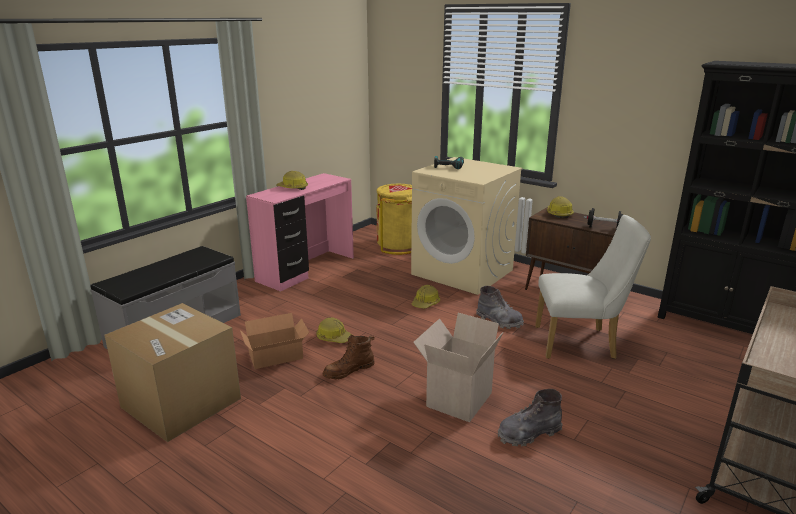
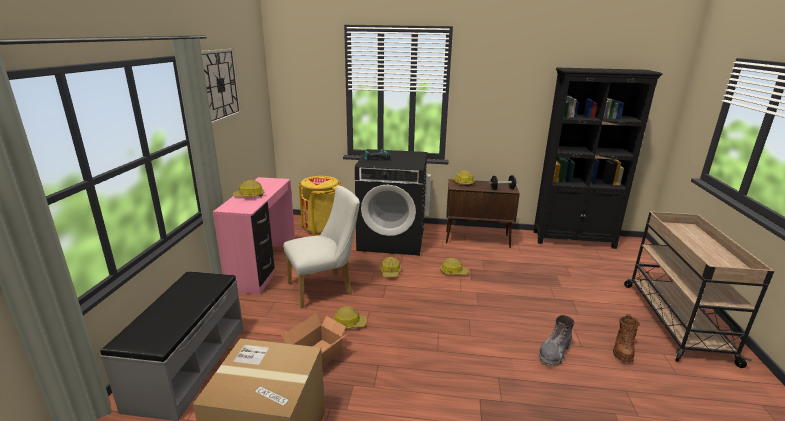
camera: 30 degrees left, 0 degrees up
brown boot [323,334,375,379] -> brown boot moved to [613,314,640,363]
beige washing machine [411,157,522,295] -> black washing machine [355,149,427,255]
cardboard box [413,313,503,422] -> none
grey boot [476,286,524,329] -> hard hat [440,258,468,275]
white chair [535,215,651,359] -> white chair moved to [283,186,360,308]
none -> wall clock [201,49,241,124]

